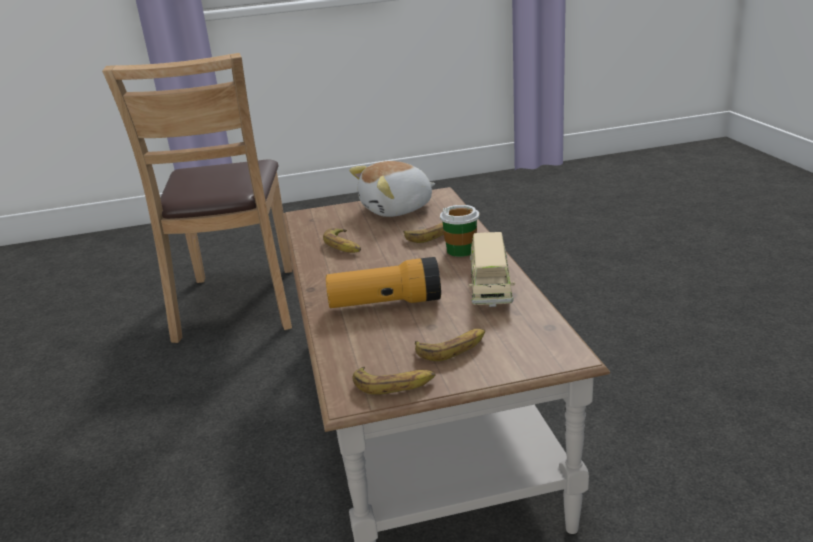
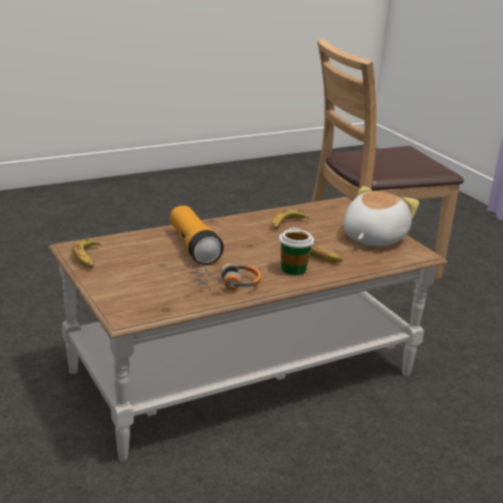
camera: 70 degrees right, 0 degrees up
plush toy [349,161,435,217] -> plush toy turned 75 degrees clockwise [343,186,419,246]
banana [415,329,485,361] -> none
beige toy car [469,232,515,307] -> headphones [190,264,261,292]

